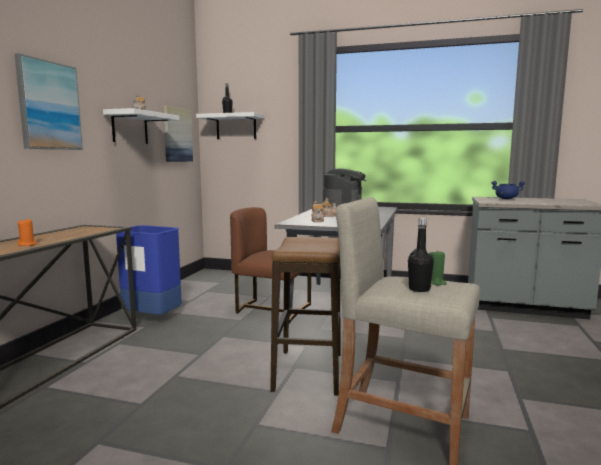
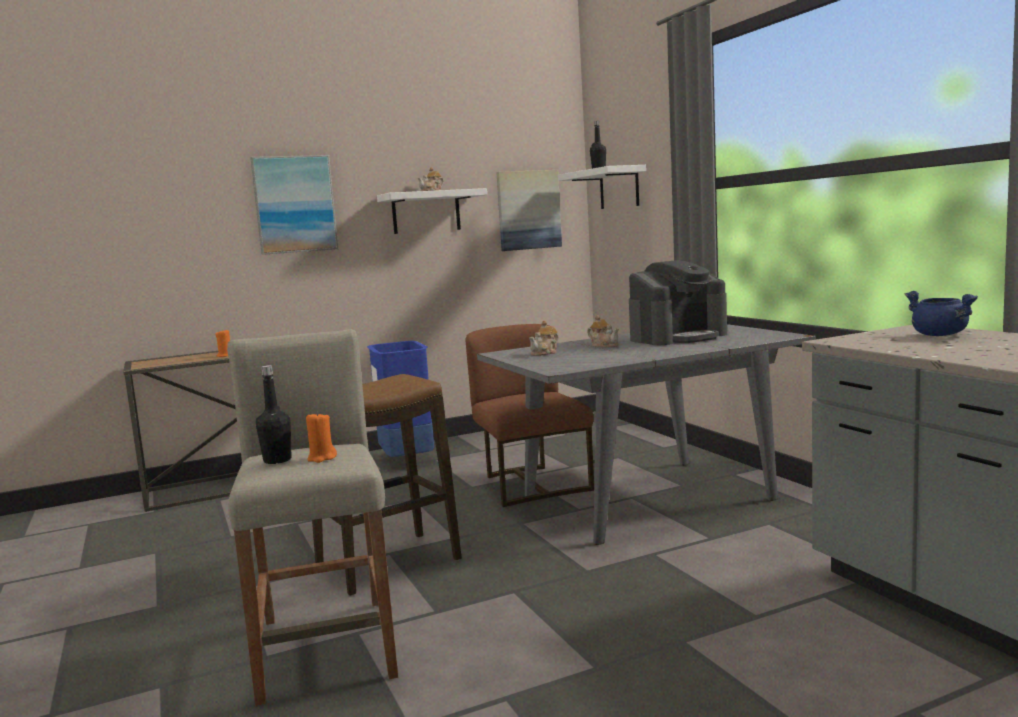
camera: 50 degrees right, 0 degrees up
green candle [429,249,447,285] -> orange candle [306,411,337,463]

